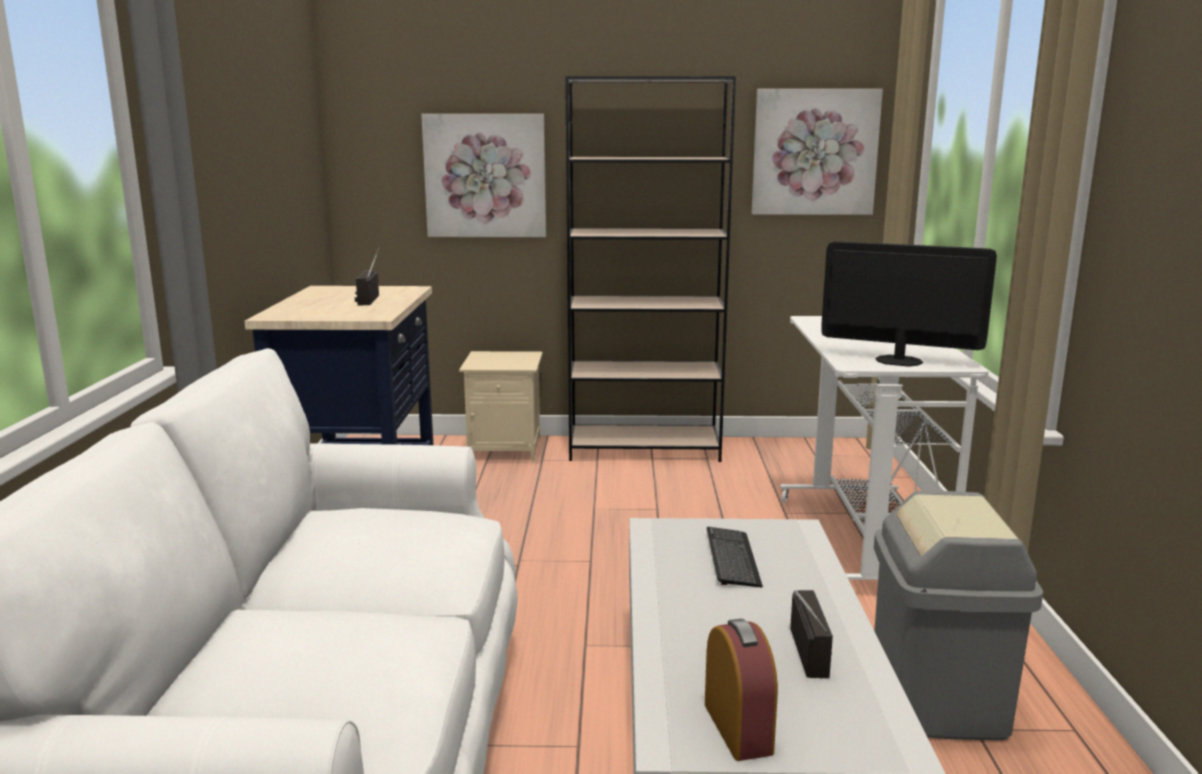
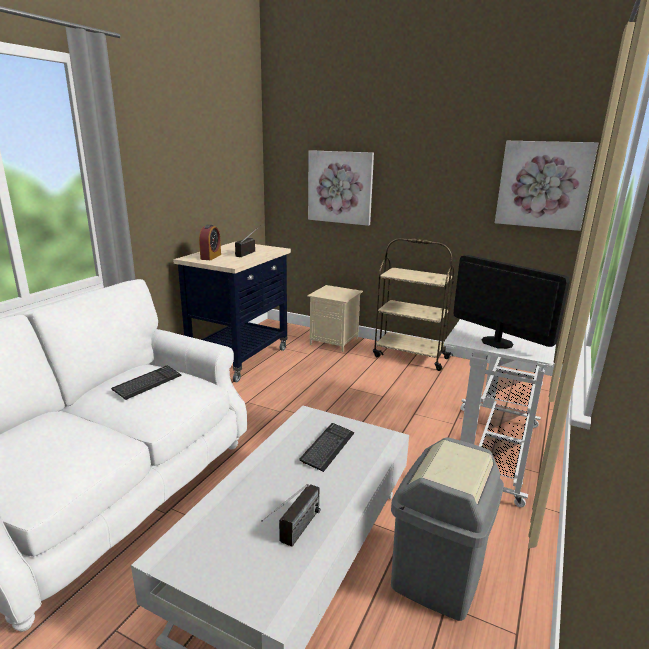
camera: 25 degrees right, 5 degrees up
beige bookcase [565,76,736,462] -> beige cart [373,238,454,371]
alarm clock [705,619,778,761] -> alarm clock moved to [199,224,221,260]
none -> keyboard [111,366,181,400]

